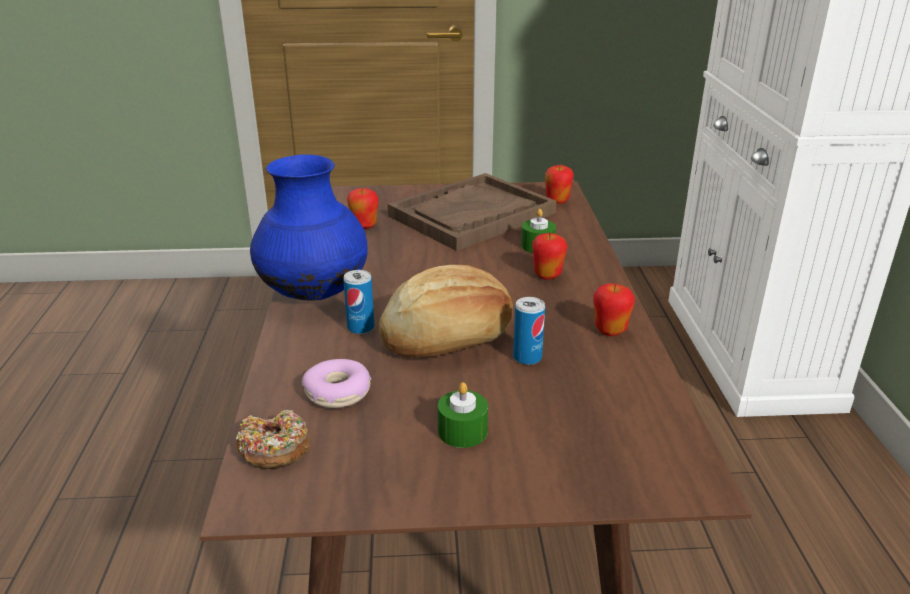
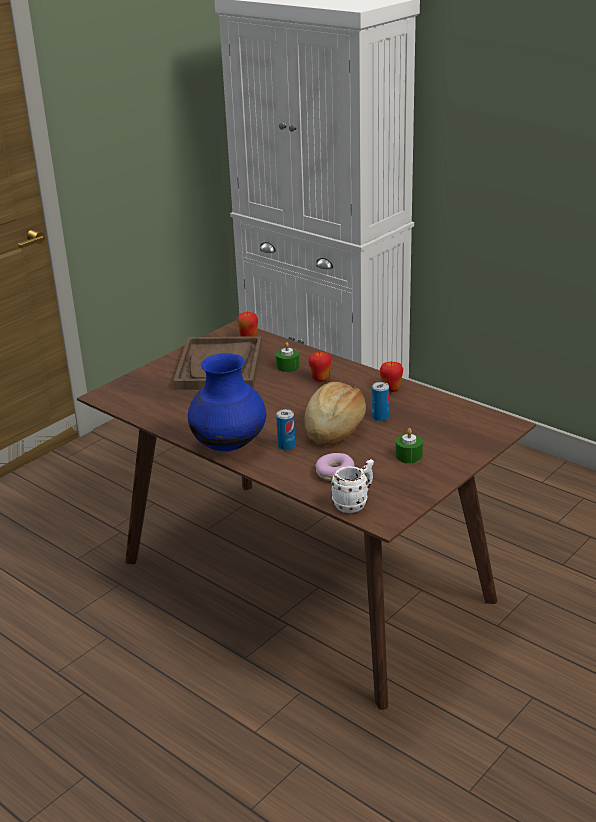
camera: 45 degrees left, 0 degrees up
donut [236,410,310,469] -> white mug [331,459,374,513]
apple [347,187,379,229] -> none

